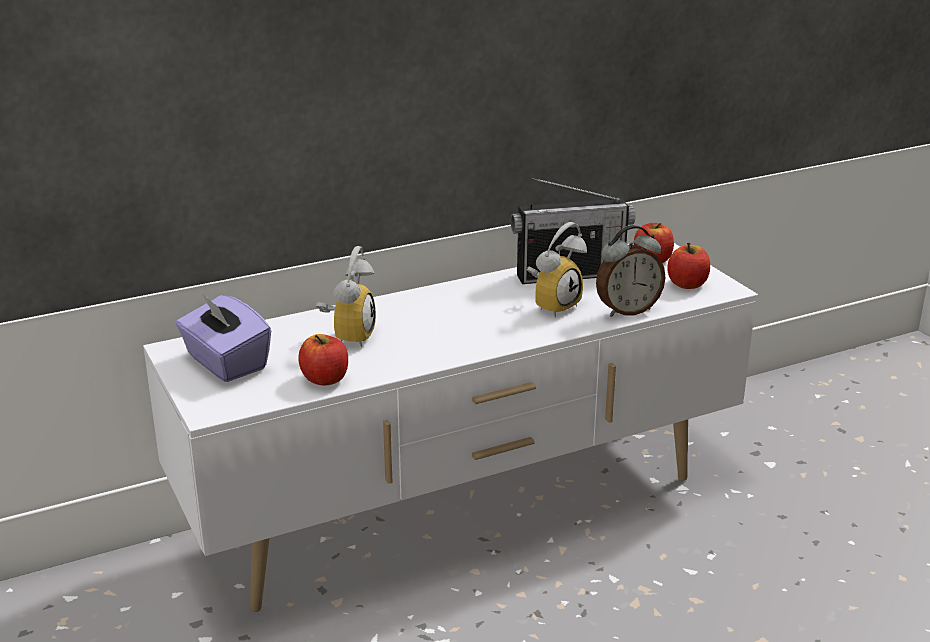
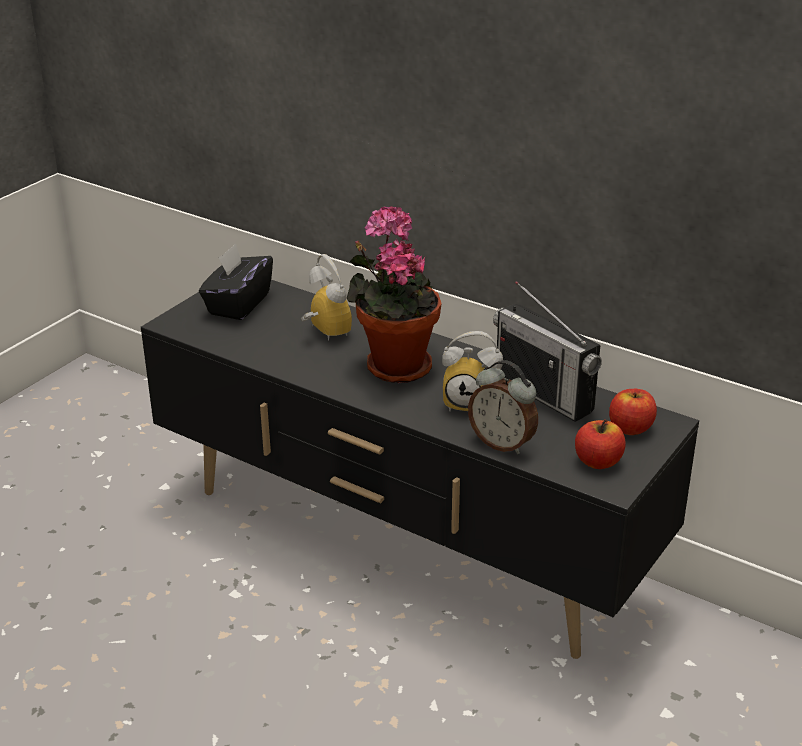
camera: 60 degrees right, 5 degrees up
white tv stand [143,243,758,612] -> black tv stand [141,280,699,659]
purple tissue box [176,292,271,382] -> black tissue box [199,244,273,320]
apple [298,334,348,385] -> none
alarm clock [316,246,376,347] -> alarm clock turned 105 degrees counterclockwise [301,254,352,340]
none -> potted plant [347,206,442,383]

